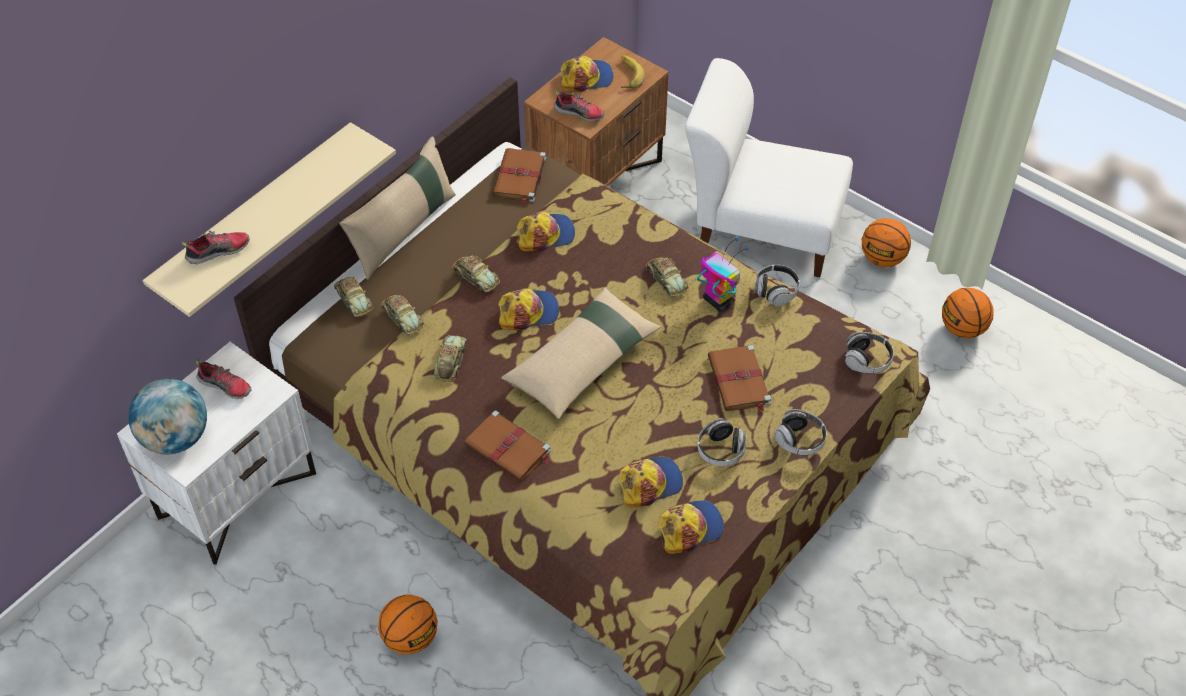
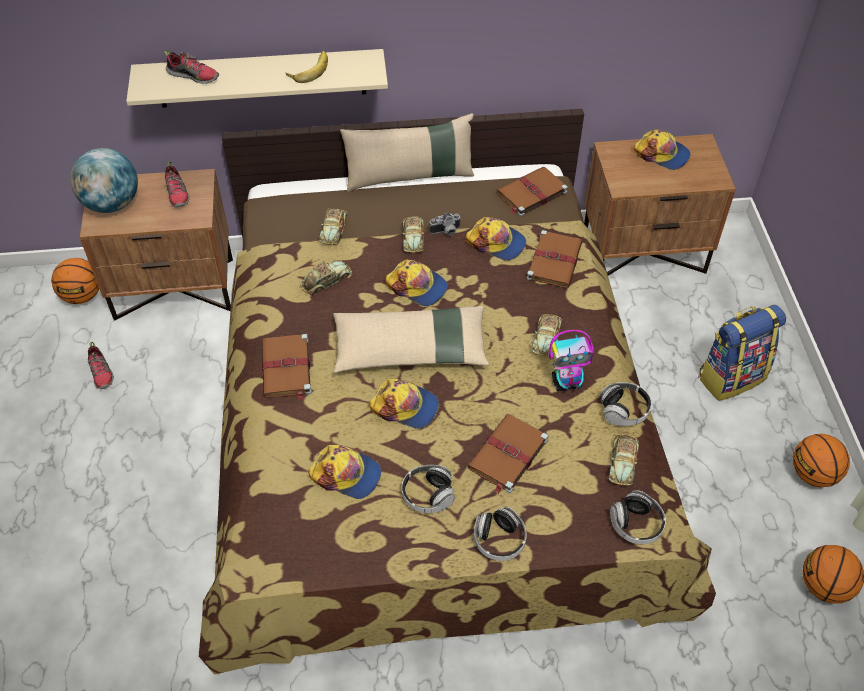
camera: 45 degrees right, 0 degrees up
white nightstand [117,342,316,565] -> brown nightstand [79,169,233,321]
toy car [334,277,373,317] -> toy car moved to [609,434,639,486]
basketball [378,595,438,654] -> basketball moved to [51,258,99,304]
shoe [554,90,605,121] -> shoe moved to [87,342,114,389]
banana [621,55,645,89] -> banana moved to [286,51,328,83]
cap [658,500,724,554] -> cap moved to [369,379,439,429]
white chair [685,58,853,277] -> backpack [698,305,786,401]
toy robot [697,238,749,312] -> toy robot turned 75 degrees clockwise [548,330,594,391]
none -> camera [430,213,461,236]
none -> brown book [527,230,583,288]

